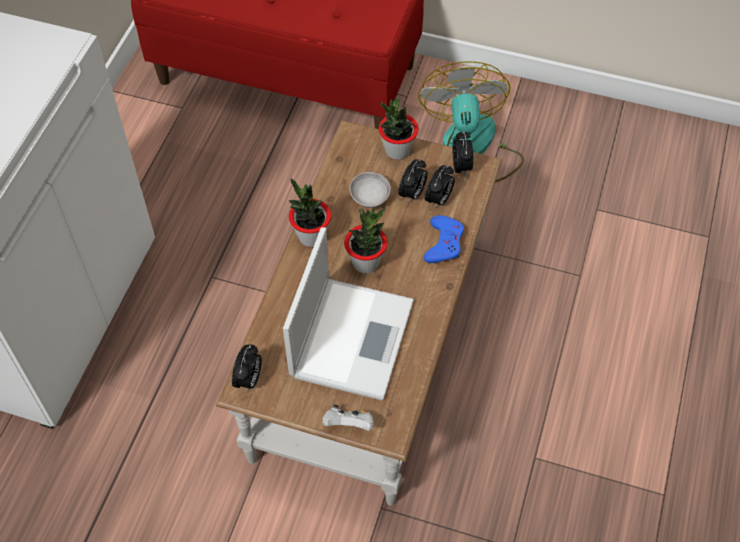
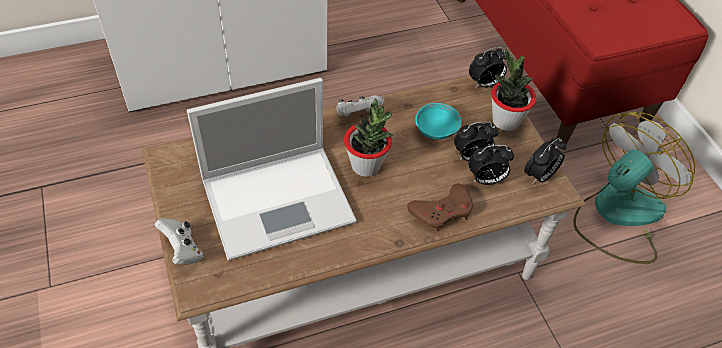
camera: 50 degrees right, 5 degrees down
alarm clock [232,344,262,392] -> alarm clock moved to [469,47,507,88]
potted plant [289,178,331,247] -> white game controller [336,95,384,117]
grey bowl [349,172,391,208] -> turquoise bowl [415,103,461,140]
blue game controller [424,215,464,263] -> brown game controller [407,183,473,231]

